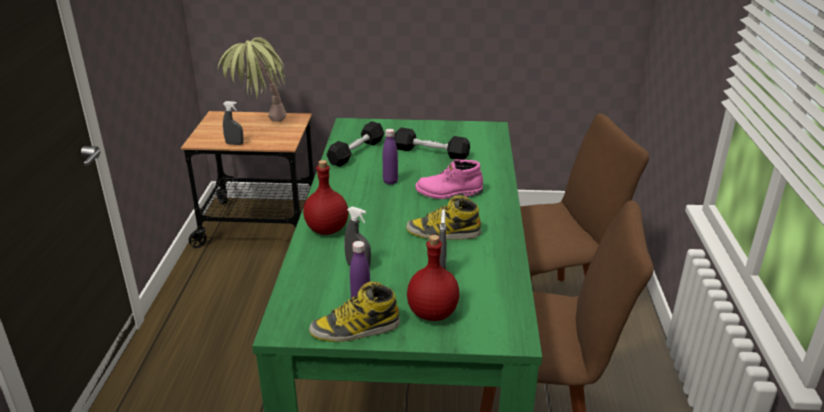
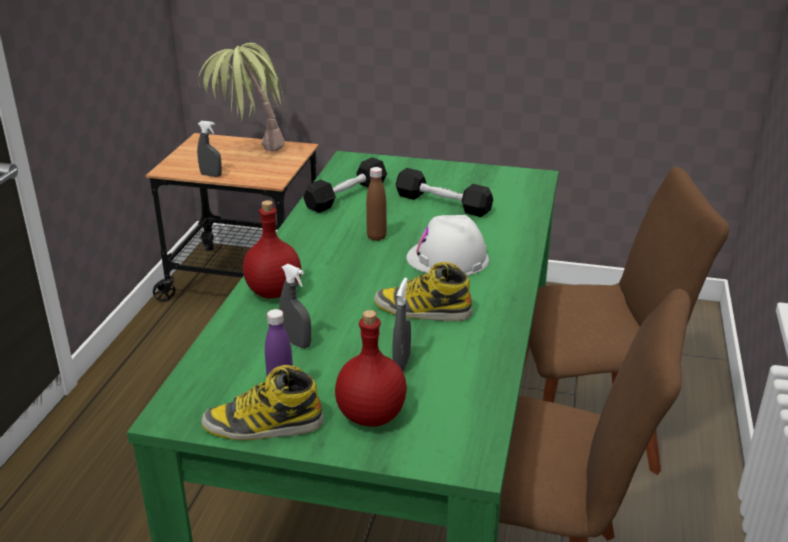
camera: 10 degrees right, 0 degrees up
purple bottle [383,129,398,185] -> brown bottle [366,167,387,241]
pink boot [415,159,483,199] -> white hard hat [406,215,489,275]

